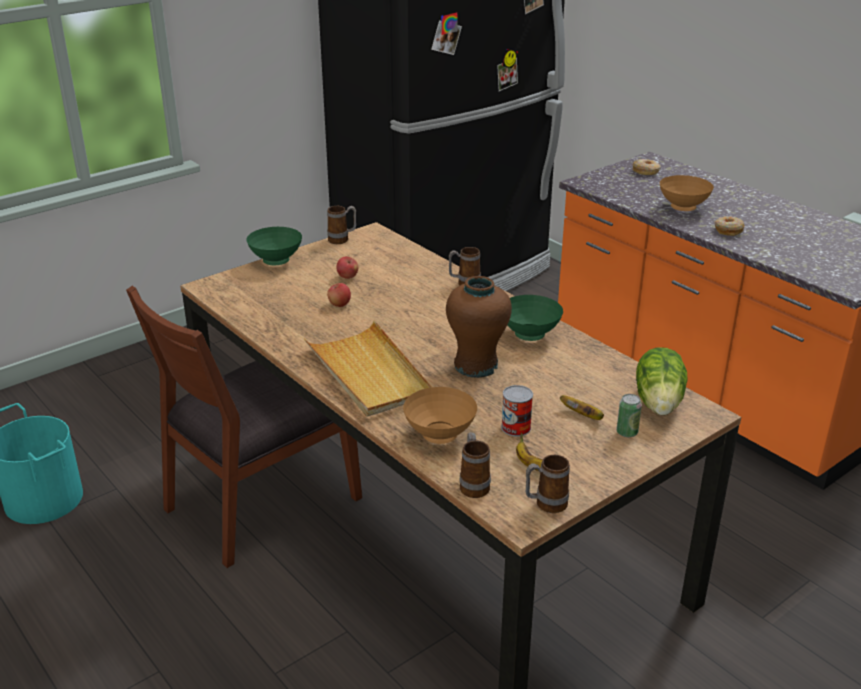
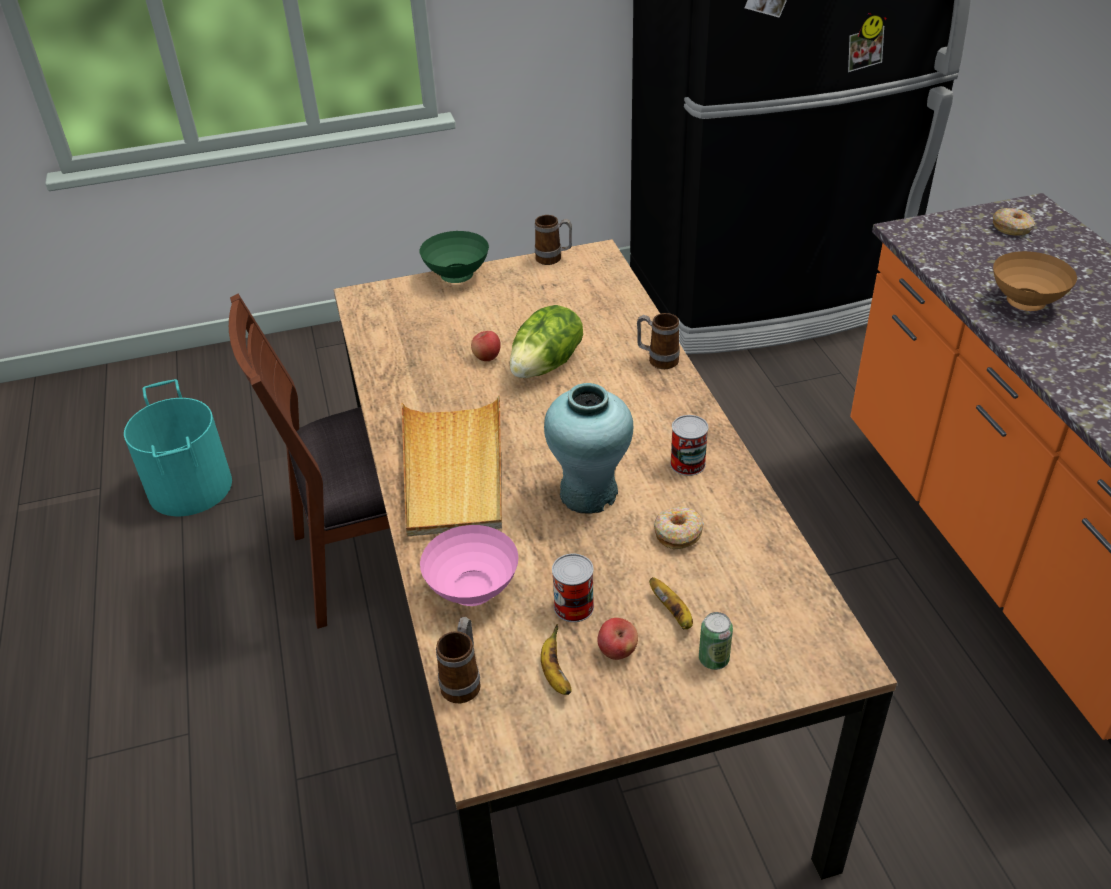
camera: 25 degrees right, 10 degrees up
apple [336,257,358,279] -> apple moved to [597,618,638,660]
brown bowl [403,387,477,444] -> pink bowl [420,525,519,606]
brown vase [446,276,512,378] -> turquoise vase [544,383,633,514]
green bowl [507,295,563,341] -> can [670,415,708,476]
mug [526,455,570,513] -> none
lettuce [636,347,688,415] -> lettuce moved to [510,305,583,378]
donut [715,216,745,236] -> donut moved to [654,507,704,549]

